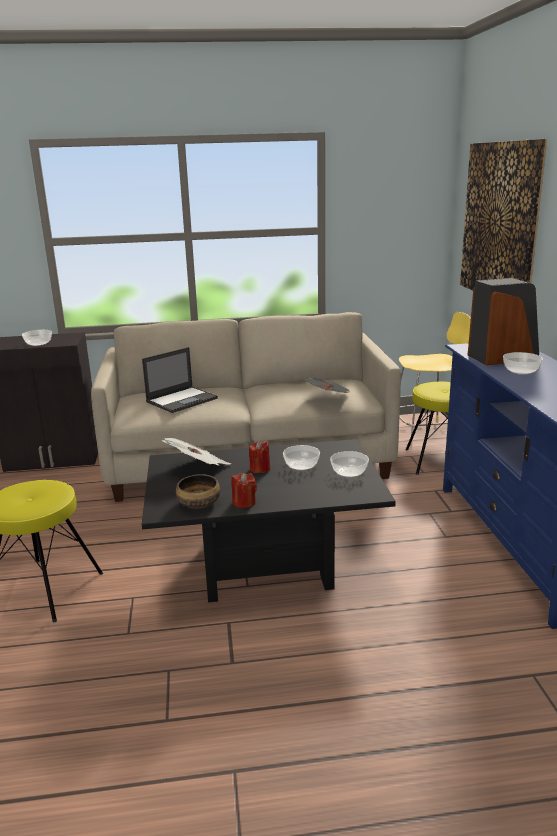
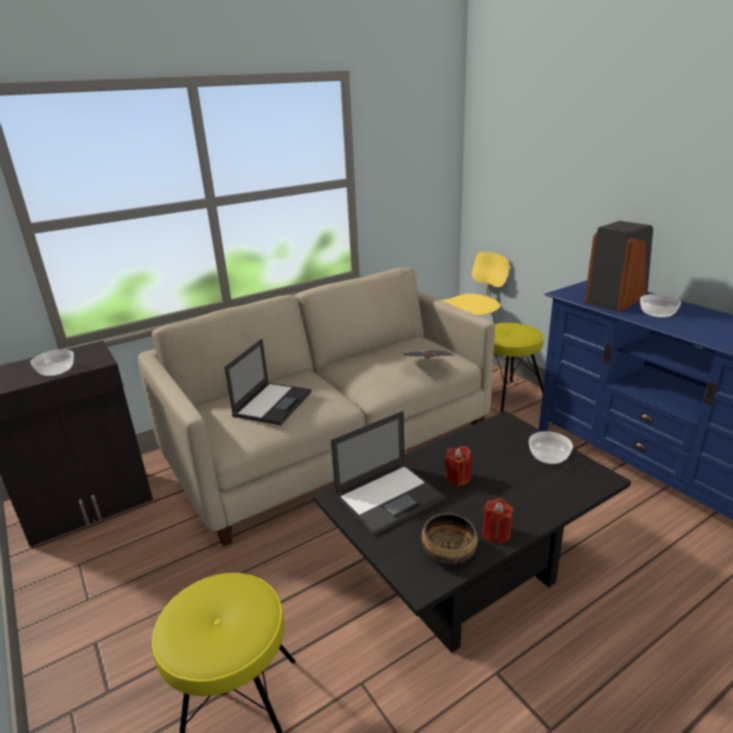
camera: 25 degrees left, 5 degrees up
newspaper [162,438,231,465] -> laptop [330,411,445,536]
bowl [283,445,320,471] -> none
picture [460,139,547,291] -> none

